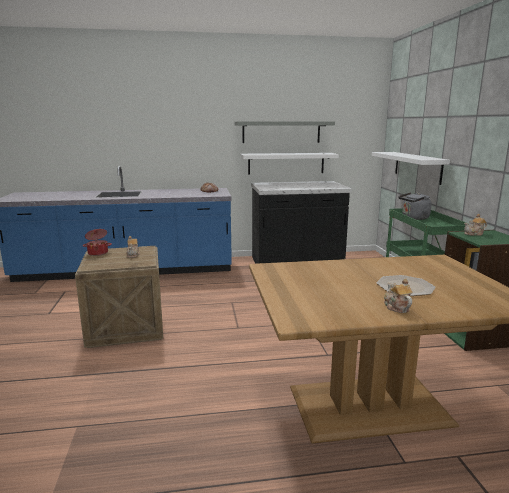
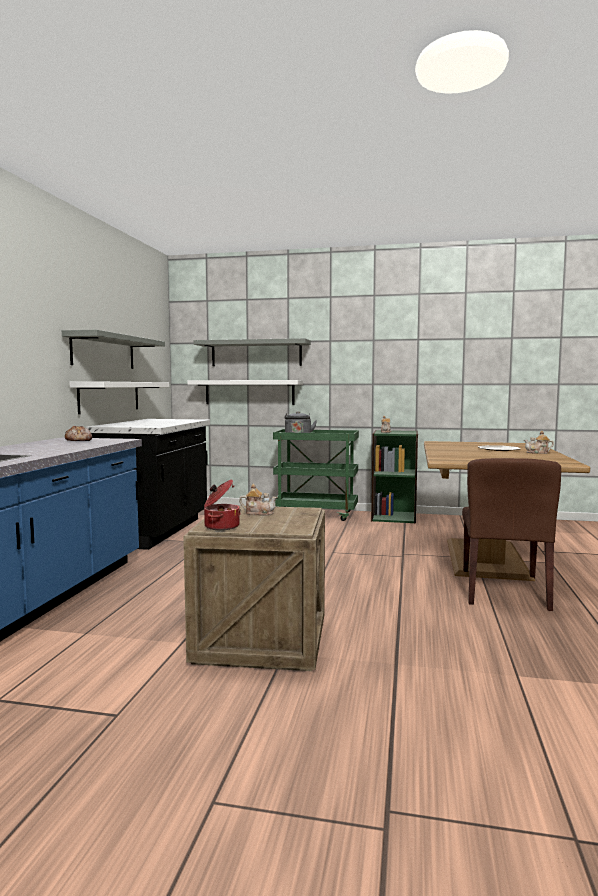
camera: 70 degrees left, 10 degrees down
none -> grey shelf [194,338,311,366]
none -> brown chair [462,458,561,611]

